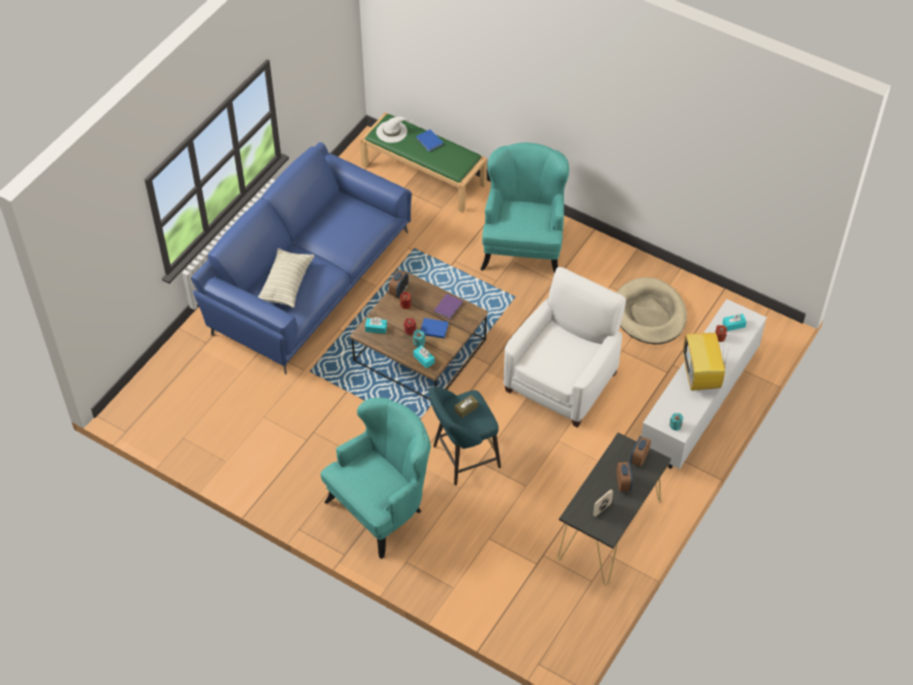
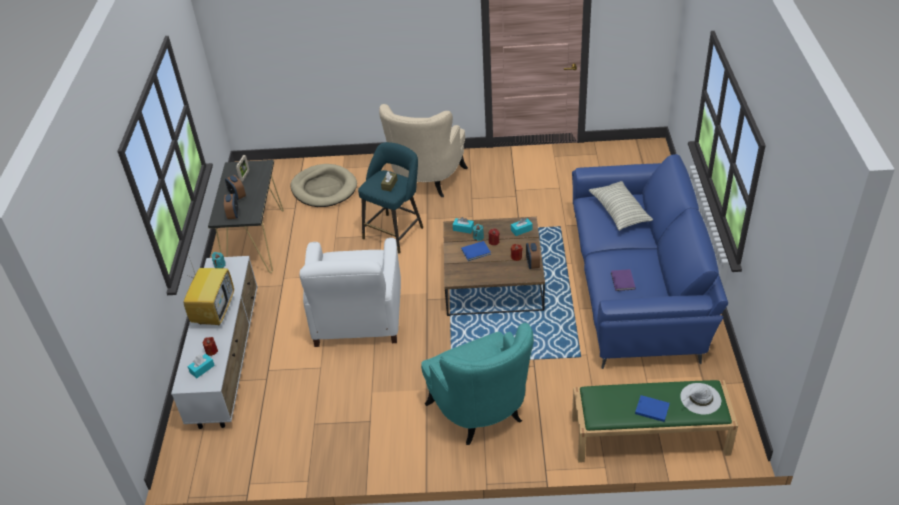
camera: 150 degrees right, 10 degrees down
turquoise armchair [321,398,431,559] -> beige armchair [379,104,468,197]
purple book [434,294,462,319] -> purple book moved to [611,269,635,291]
beige dog bed [617,277,687,344] -> beige dog bed moved to [290,164,357,207]
television [683,333,728,391] -> television turned 45 degrees clockwise [183,257,234,325]

